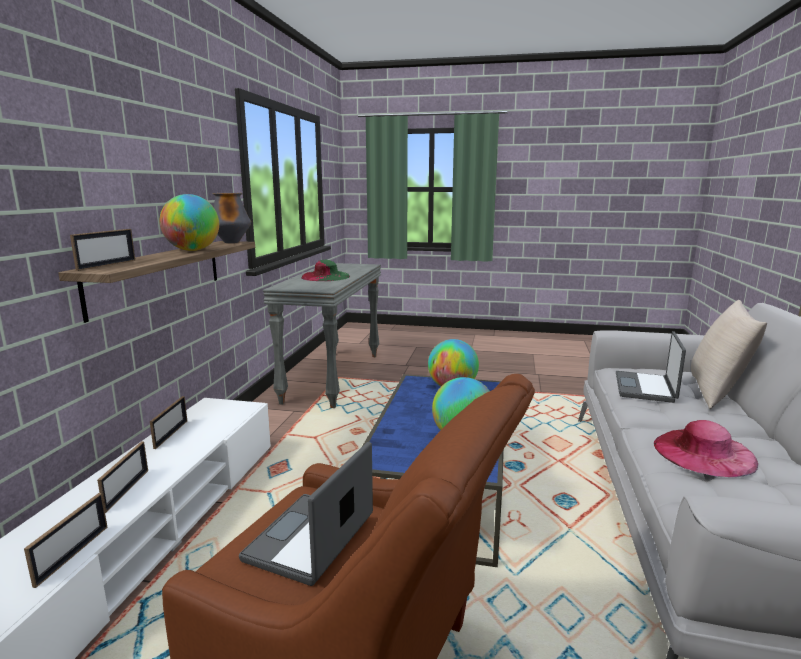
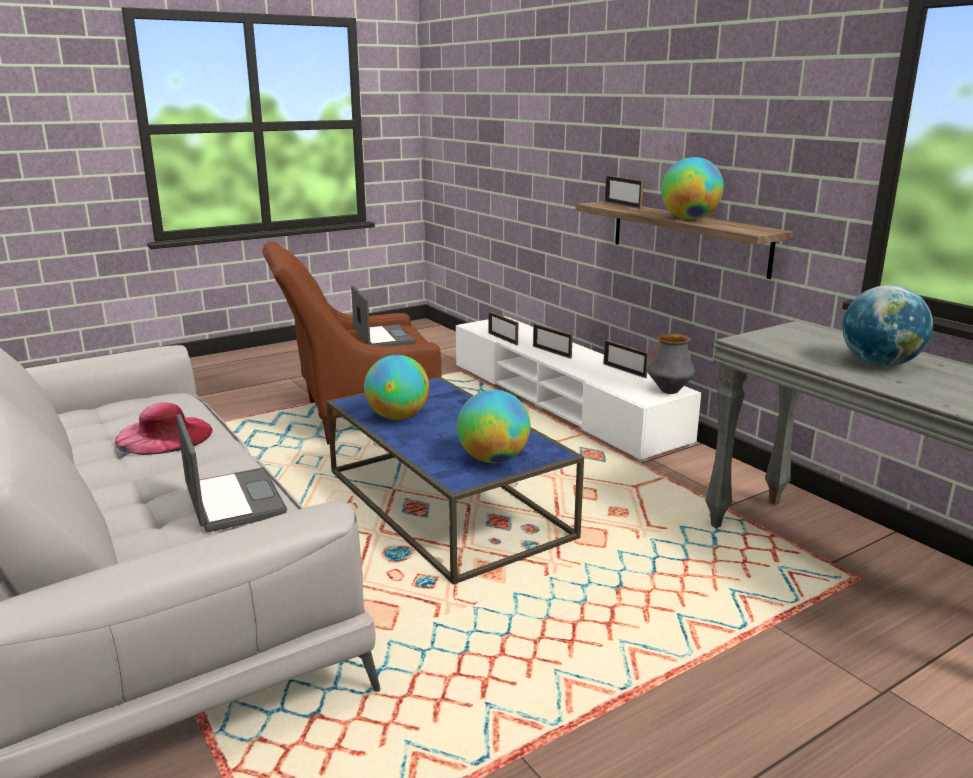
camera: 135 degrees right, 5 degrees up
vase [213,193,251,243] -> vase moved to [647,334,695,394]
green hat [301,260,350,281] -> globe [842,285,933,367]
beige pillow [691,300,767,409] -> none

